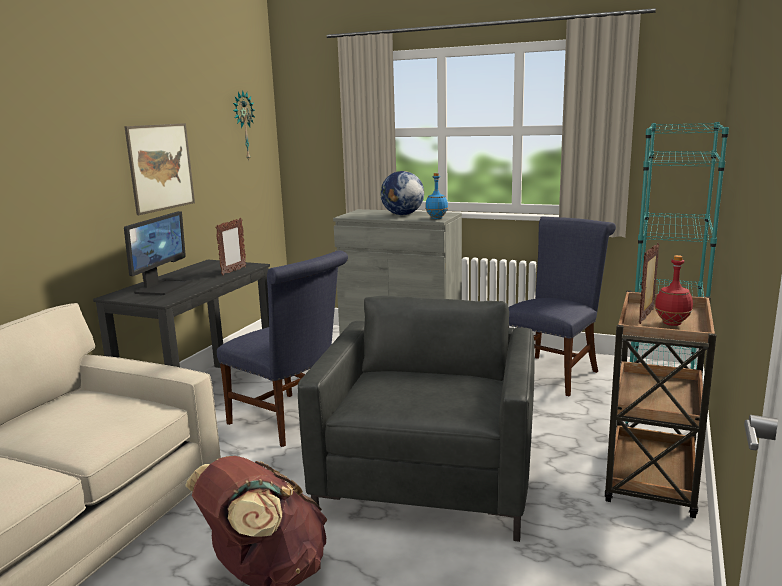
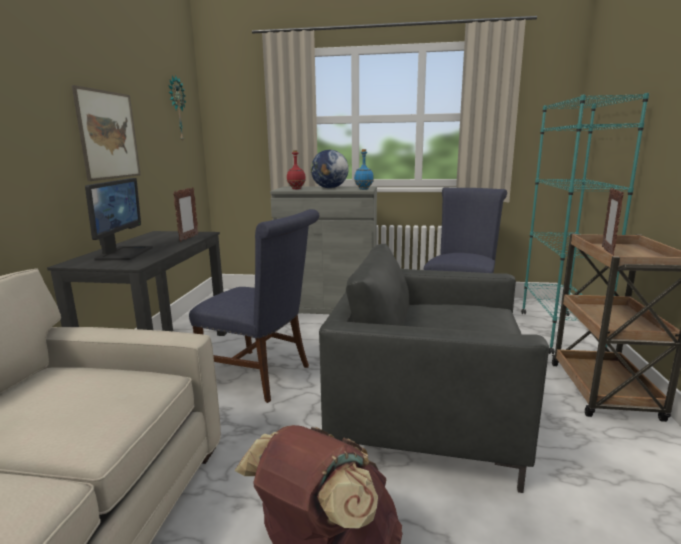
camera: 15 degrees left, 0 degrees up
grey armchair [298,296,535,542] -> grey armchair turned 75 degrees counterclockwise [319,244,549,493]
red bottle [655,255,693,326] -> red bottle moved to [287,150,306,189]

